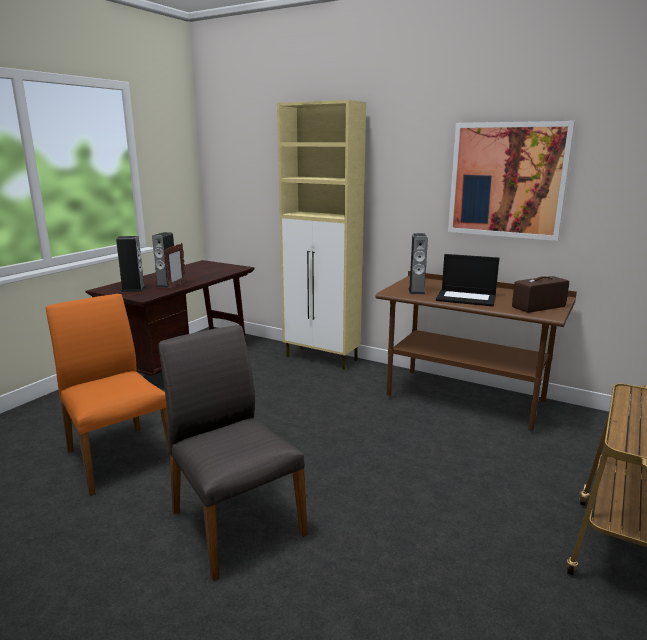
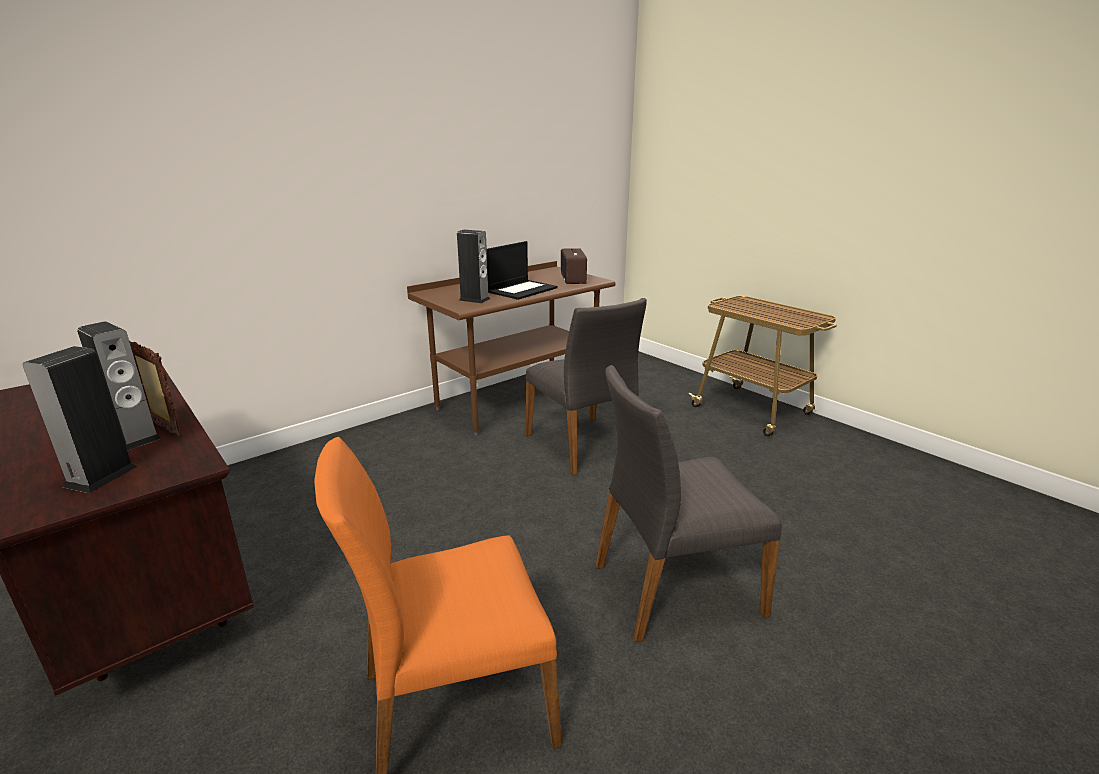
camera: 70 degrees left, 5 degrees up
beige cabinet [277,100,366,370] -> none
picture [448,121,575,241] -> none
none -> grey chair [525,298,647,476]

